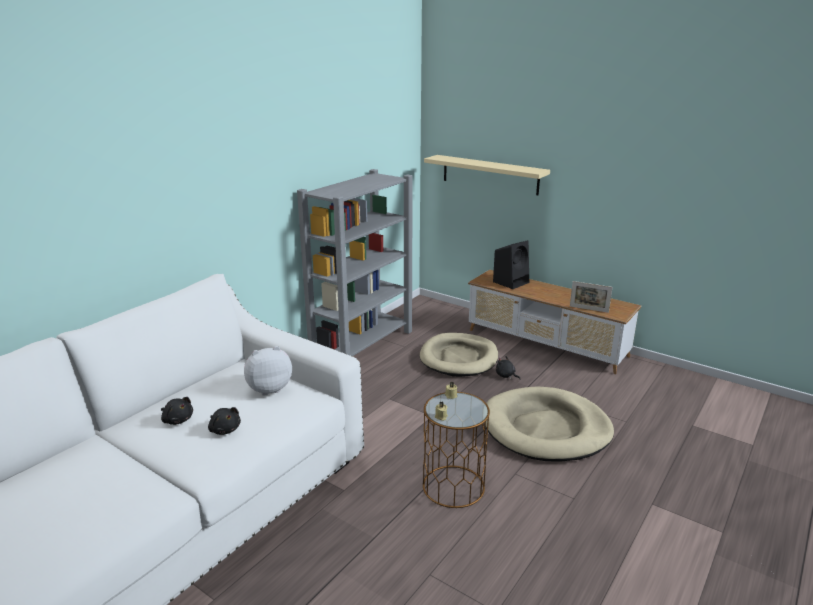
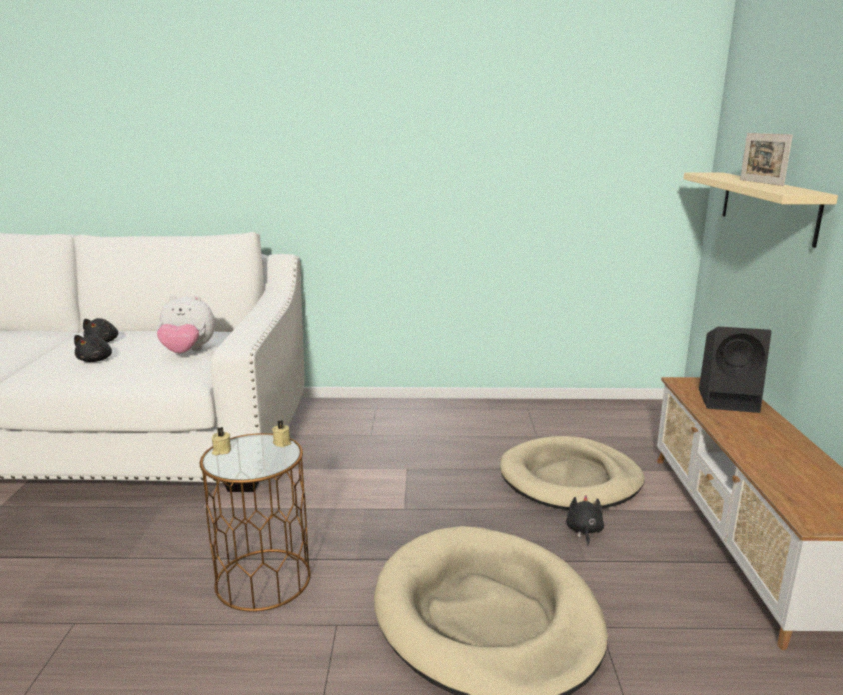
camera: 55 degrees right, 5 degrees down
plush toy [244,346,292,395] -> plush toy turned 150 degrees clockwise [157,295,215,353]
grey bookcase [297,169,413,356] -> none
picture frame [570,281,613,313] -> picture frame moved to [740,133,793,186]

